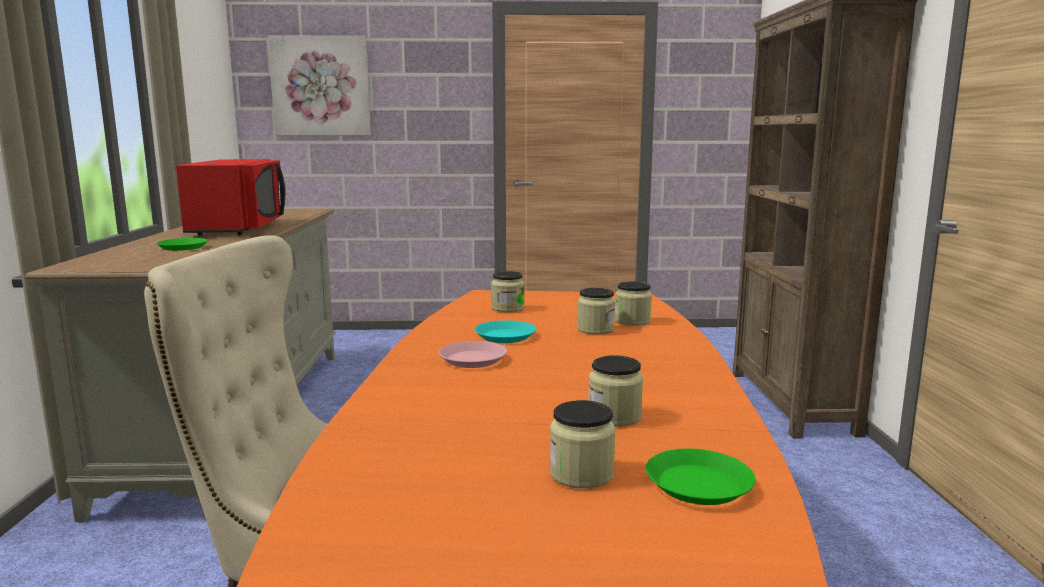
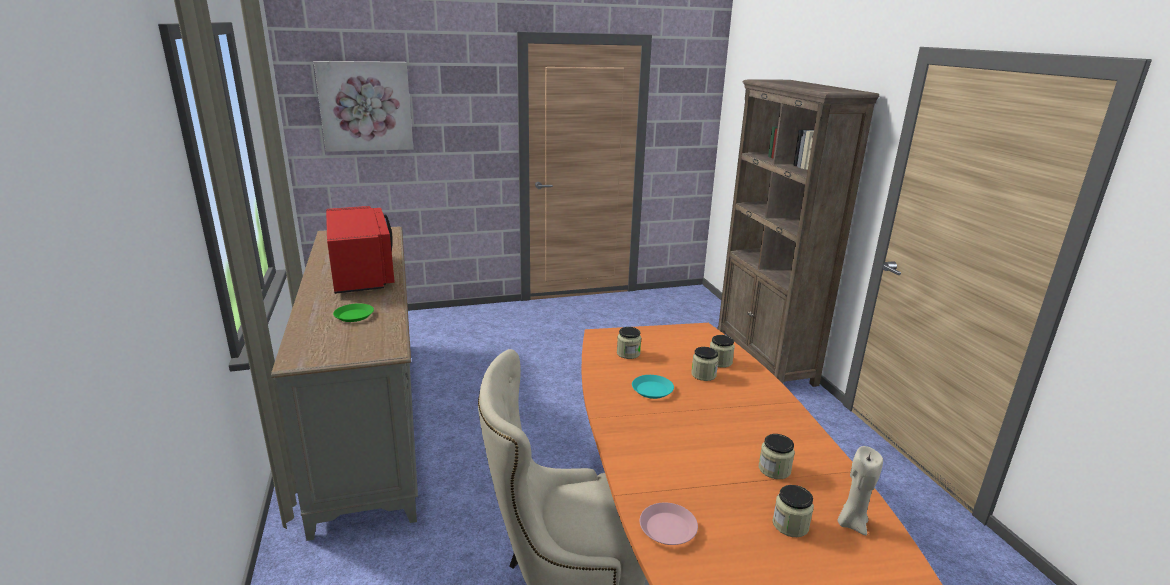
camera: 15 degrees left, 10 degrees up
pink plate [438,341,507,368] -> pink plate moved to [640,502,698,545]
green plate [646,449,756,505] -> beige candle [837,446,883,536]

